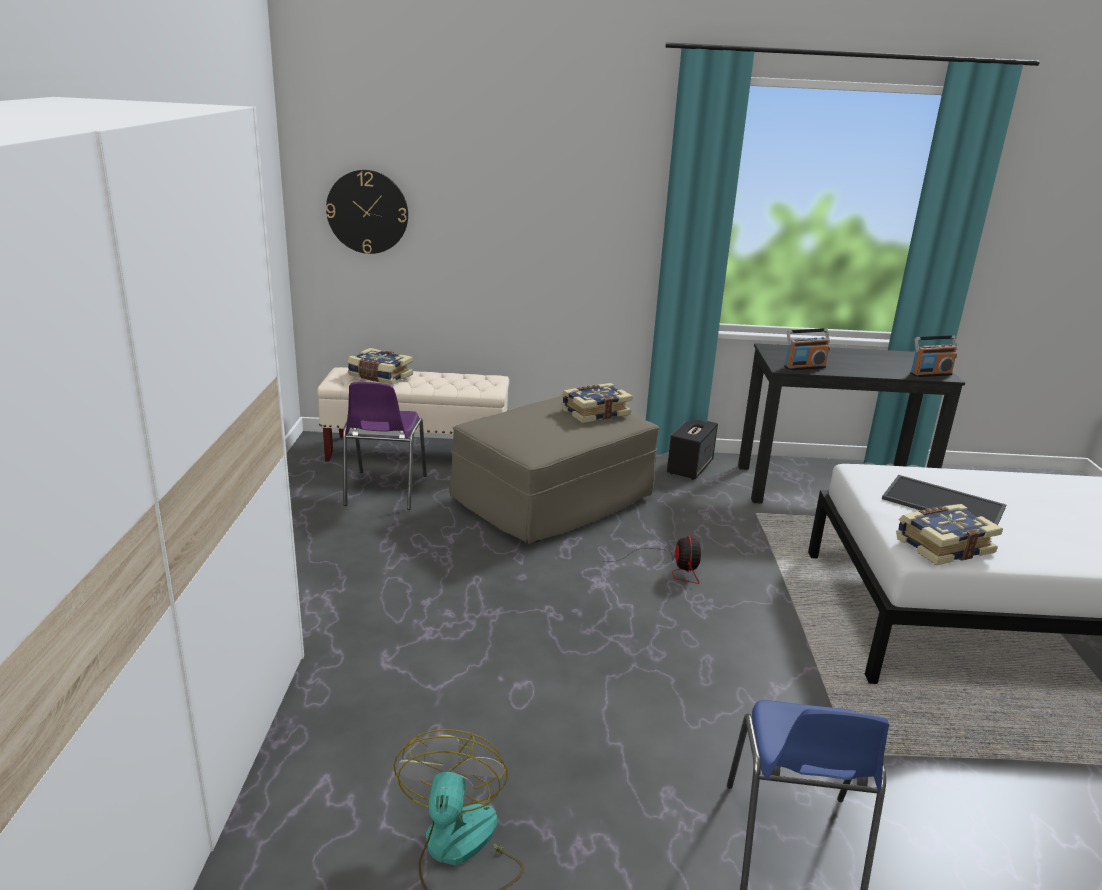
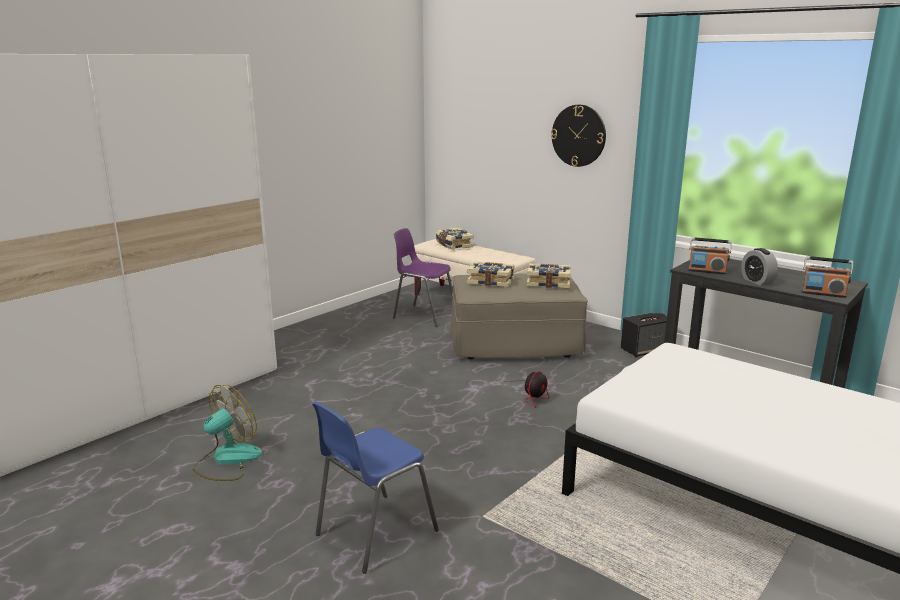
camera: 40 degrees right, 5 degrees down
wall clock [326,170,408,254] -> wall clock moved to [551,105,606,167]
purple chair [343,382,427,510] -> purple chair turned 75 degrees clockwise [393,228,453,327]
tray [882,475,1006,525] -> none
book [896,504,1003,566] -> book moved to [467,261,515,287]
none -> alarm clock [741,248,778,285]

